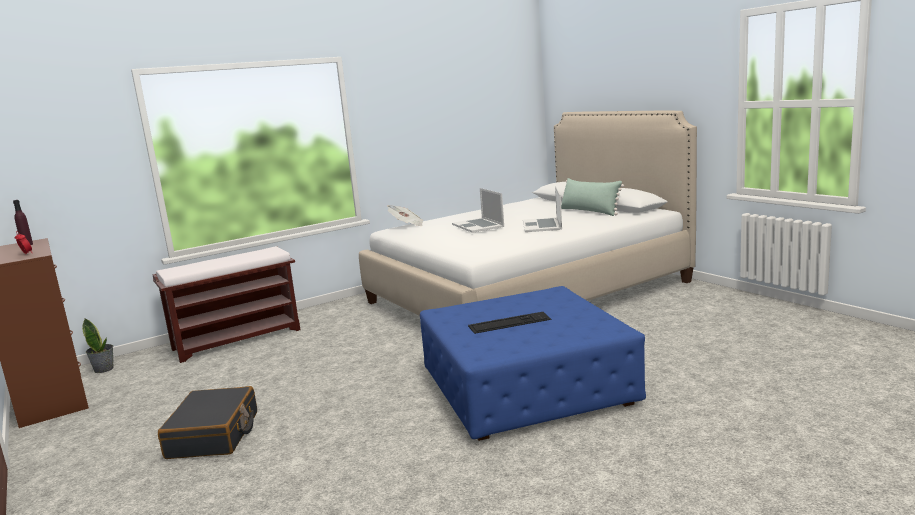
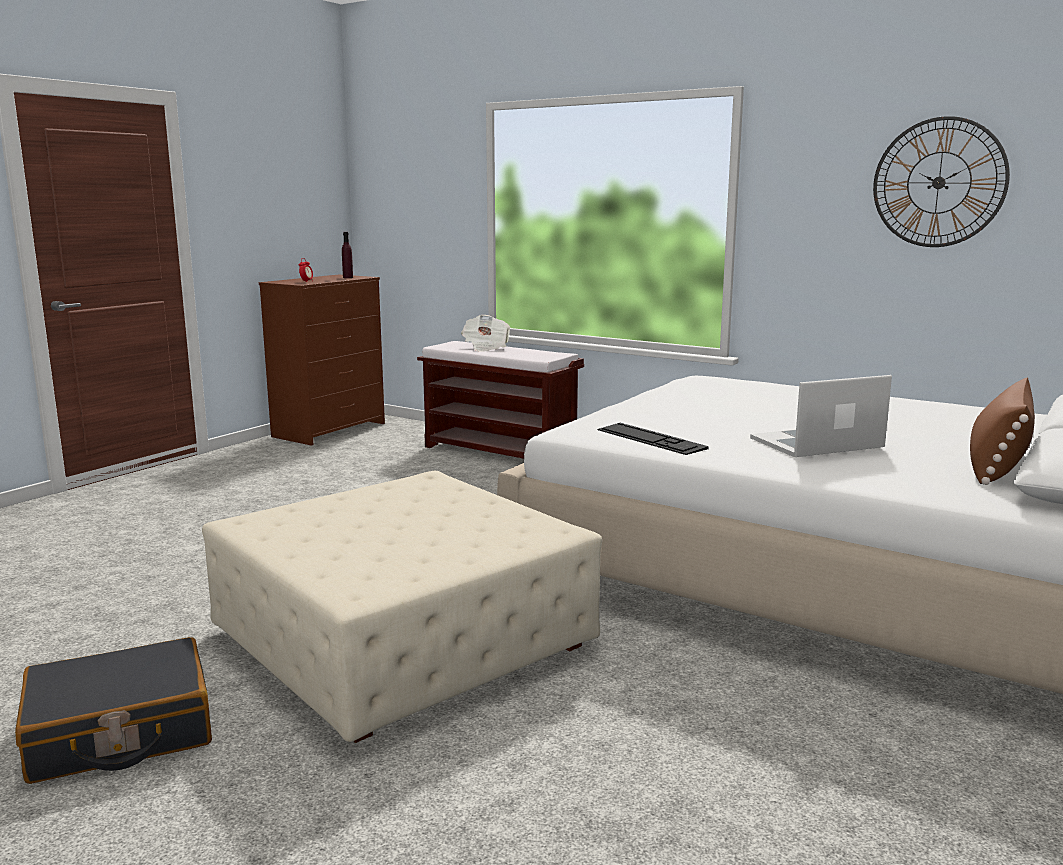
camera: 65 degrees right, 0 degrees up
potted plant [82,318,114,373] -> none
black suitcase [158,386,257,459] -> black suitcase moved to [15,637,212,784]
newspaper [387,205,423,226] -> newspaper moved to [461,315,510,352]
blue ottoman [420,286,646,441] -> beige ottoman [202,471,602,743]
laptop [452,188,504,233] -> none
keyboard [468,312,551,334] -> keyboard moved to [597,423,709,455]
green pillow [561,178,624,216] -> brown pillow [970,377,1035,485]
none -> wall clock [873,116,1010,247]

